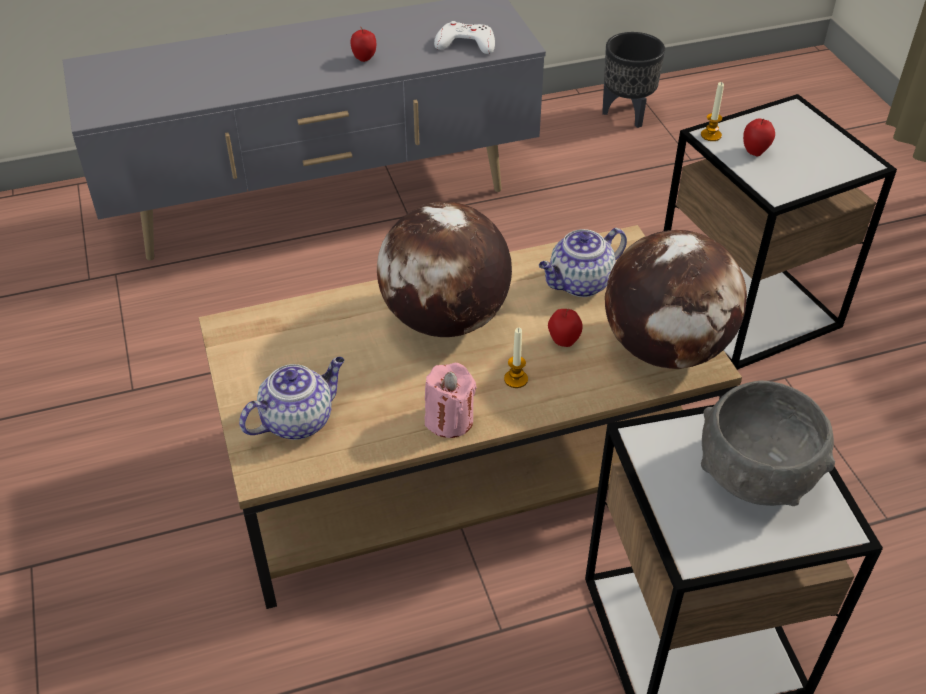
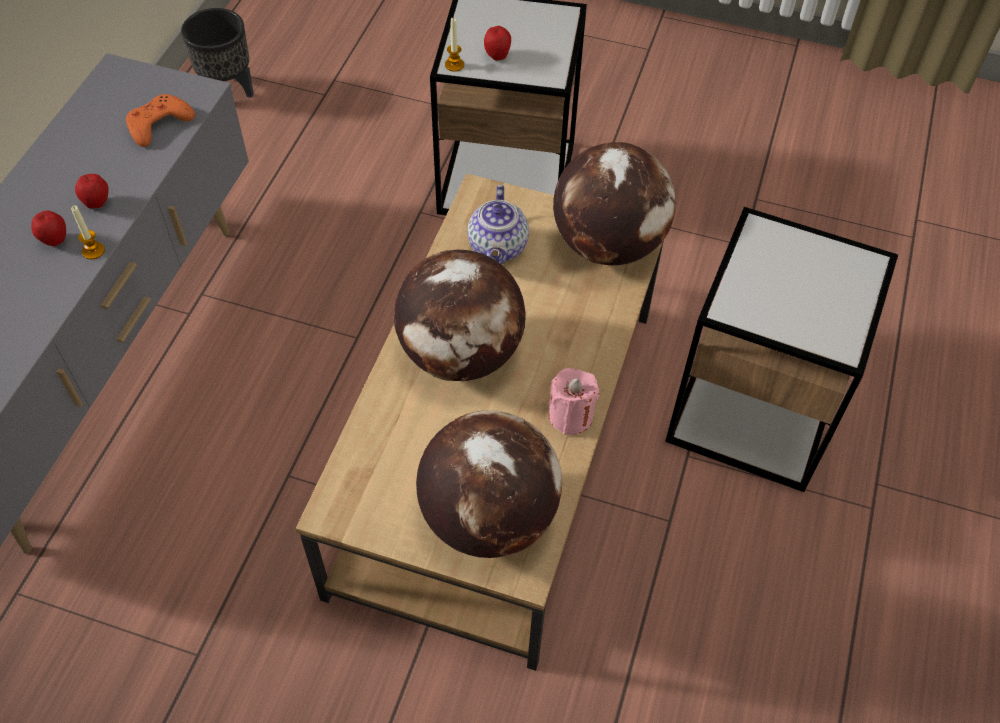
camera: 55 degrees left, 10 degrees up
teapot [239,357,345,440] -> globe [416,410,562,558]
white game controller [434,21,495,54] -> orange game controller [126,94,195,147]
candle [504,328,528,388] -> candle moved to [71,205,105,260]
apple [548,309,583,347] -> apple moved to [31,210,66,246]
grey bowl [701,381,835,506] -> none

